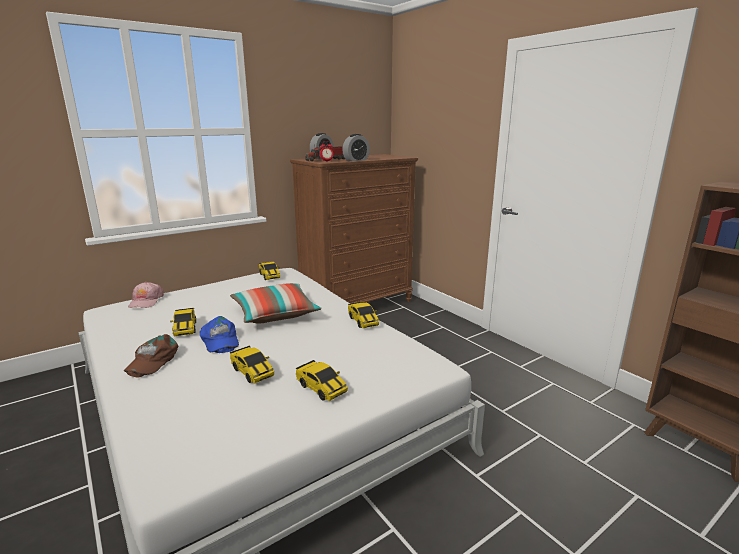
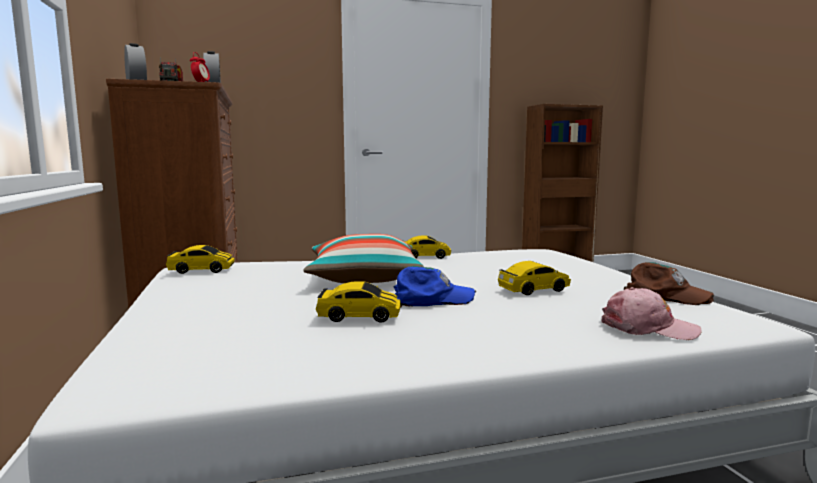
camera: 70 degrees left, 10 degrees down
brown cap [124,334,179,377] -> brown cap moved to [624,262,714,305]
pink cap [128,282,164,308] -> pink cap moved to [602,287,702,340]
toy car [296,360,348,401] -> none

